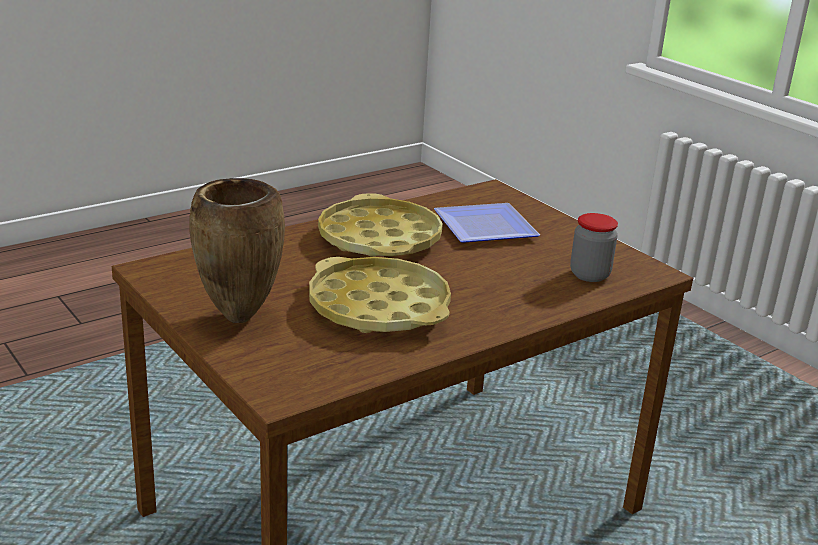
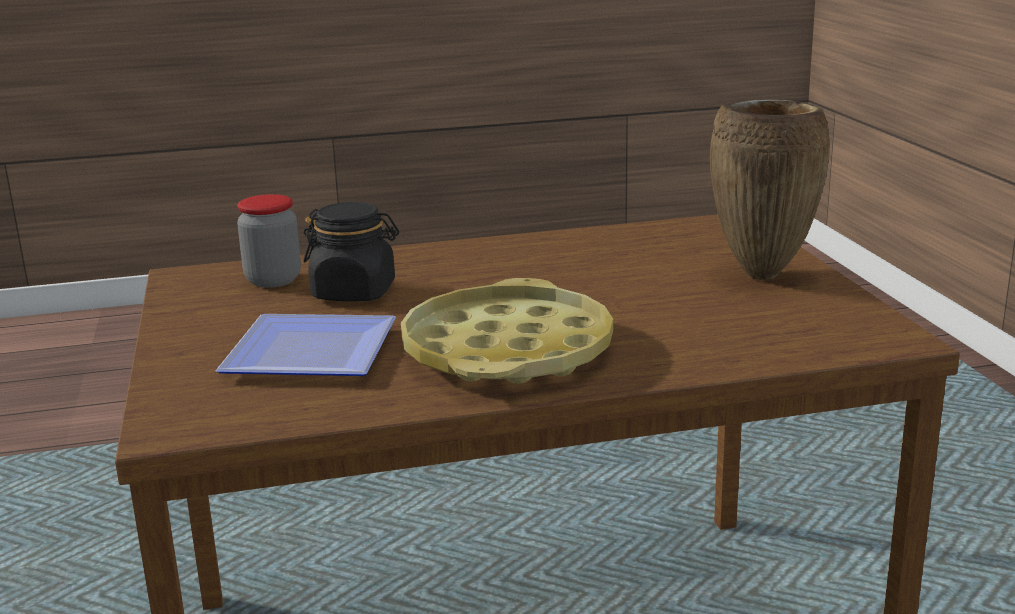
camera: 155 degrees left, 5 degrees down
yellow tray [309,257,451,333] -> none
none -> black jar [303,202,399,301]

